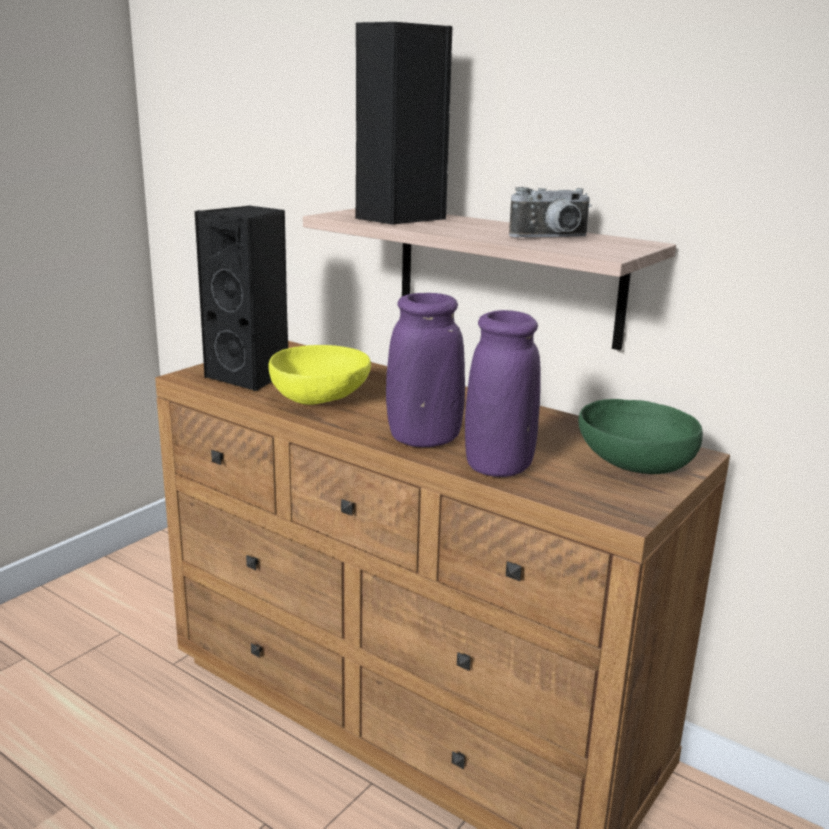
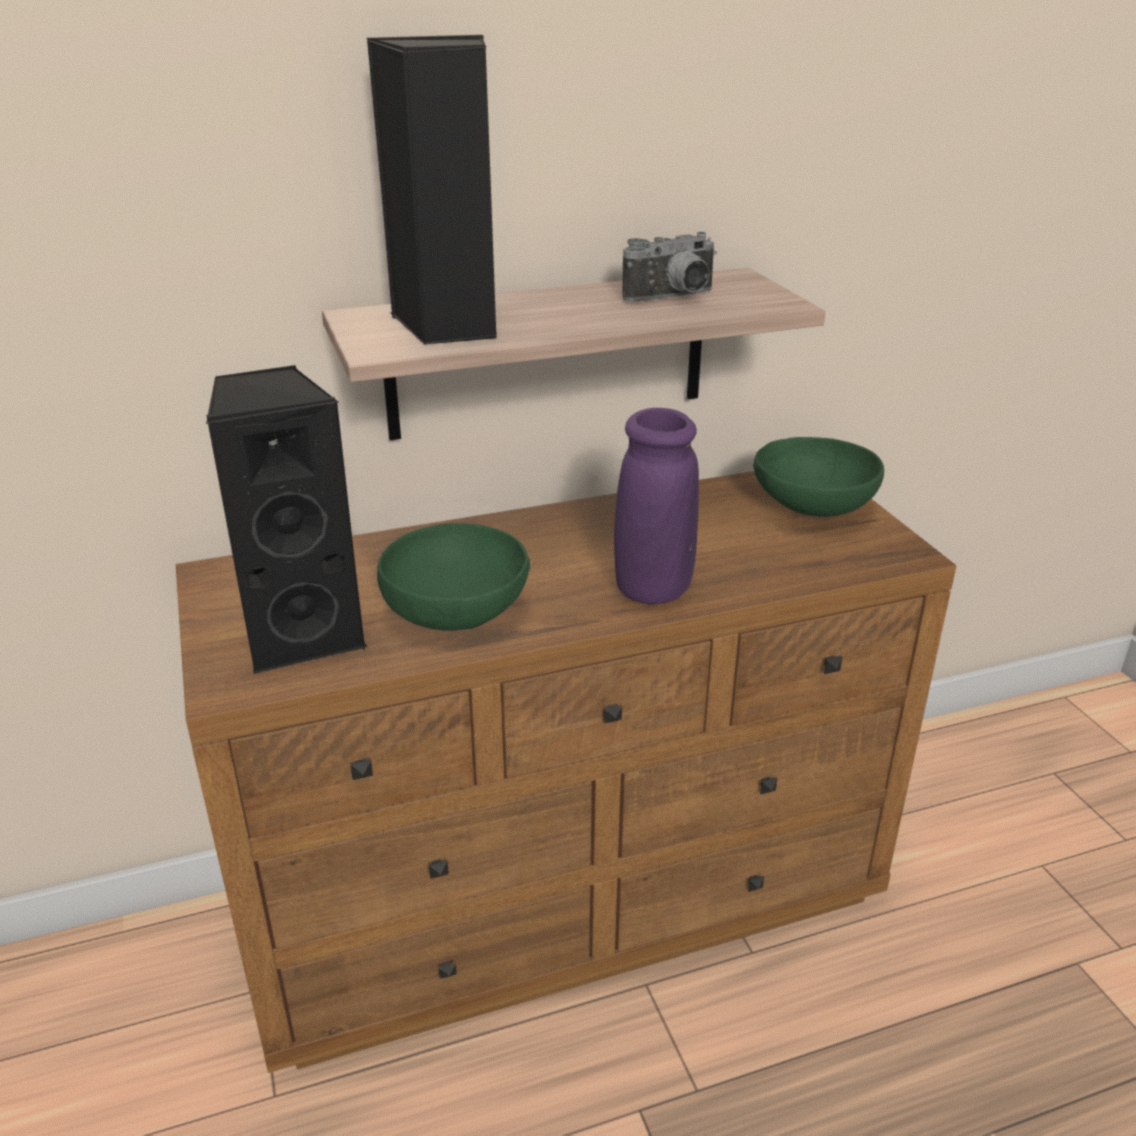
camera: 55 degrees left, 10 degrees up
yellow bowl [268,345,371,405] -> green bowl [377,523,530,631]
purple vase [465,310,541,477] -> none
camera [509,187,592,237] -> camera turned 45 degrees clockwise [622,232,717,302]

